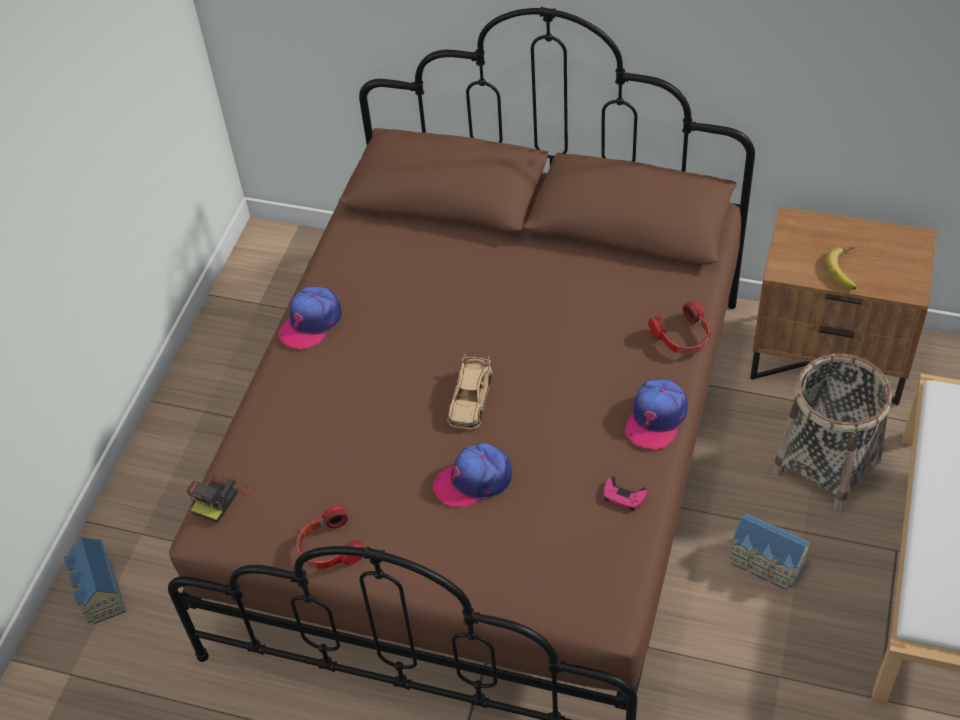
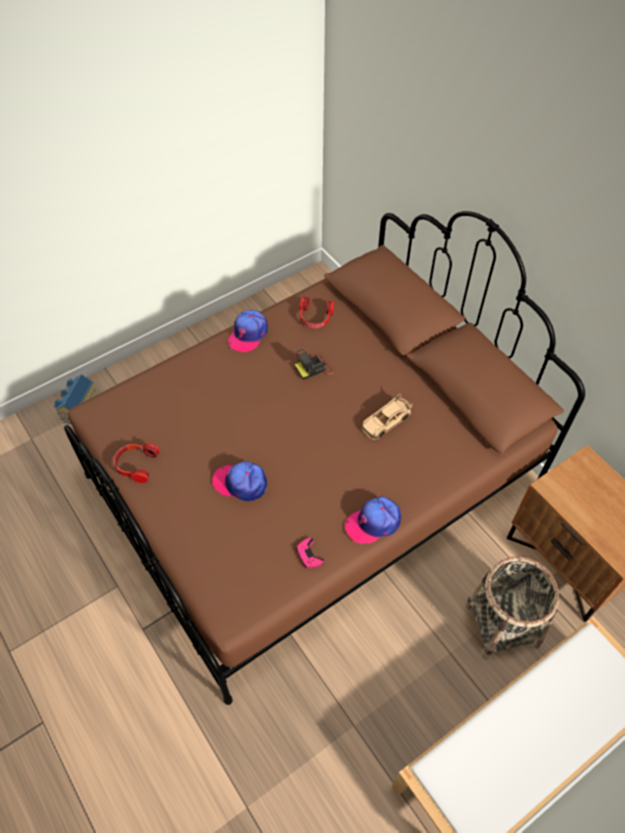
camera: 35 degrees right, 5 degrees up
camera [187,475,252,523] -> camera moved to [295,349,334,380]
cap [279,287,342,349] -> cap turned 45 degrees counterclockwise [228,310,268,352]
beige toy car [447,353,493,429] -> beige toy car moved to [361,393,412,439]
headphones [648,301,710,354] -> headphones moved to [300,297,334,328]
toy house [730,514,811,590] -> none
banana [825,247,857,290] -> none

